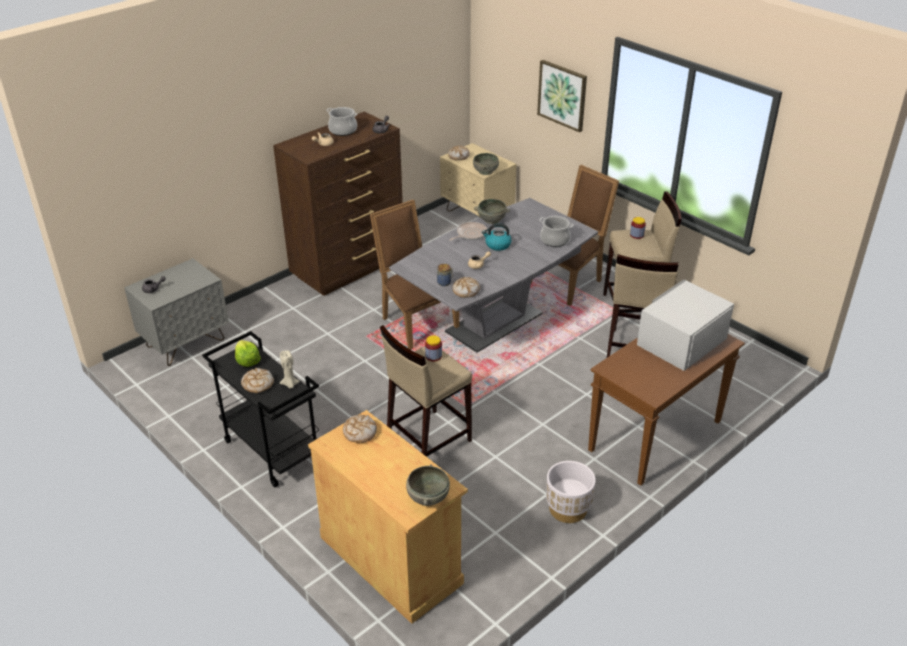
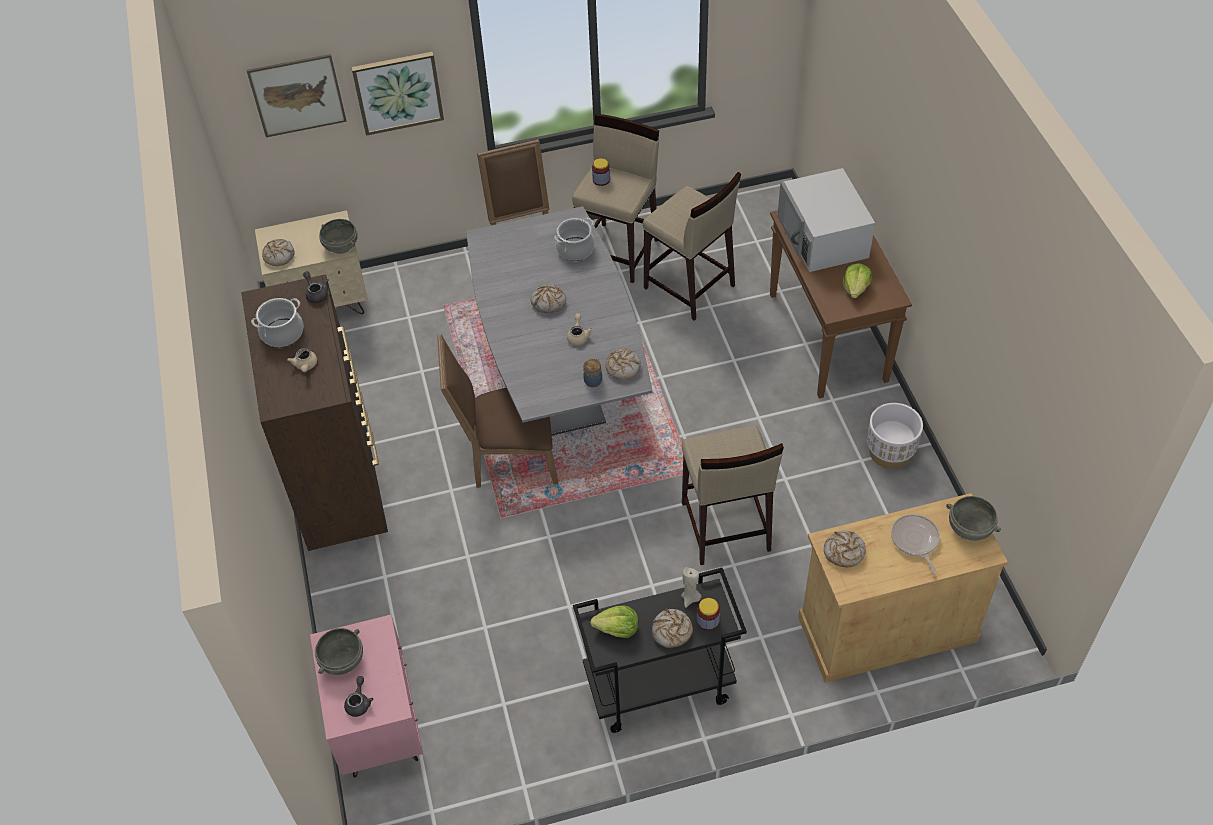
camera: 60 degrees left, 15 degrees up
grey nightstand [124,258,229,366] -> pink nightstand [310,615,423,778]
jar [425,335,442,361] -> jar moved to [697,598,720,630]
frying pan [449,222,487,241] -> frying pan moved to [891,514,940,574]
grey bowl [474,199,510,224] -> grey bowl moved to [315,628,363,675]
kettle [482,223,512,251] -> bread [531,285,566,313]
none -> picture [247,54,347,137]
none -> lettuce [843,263,872,298]

